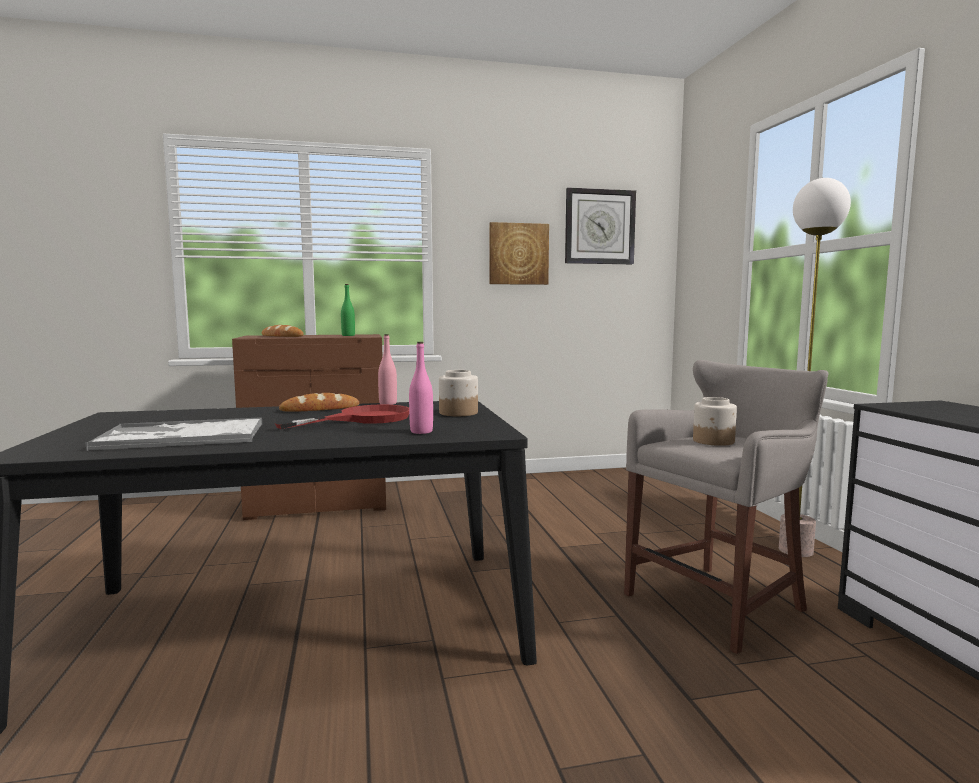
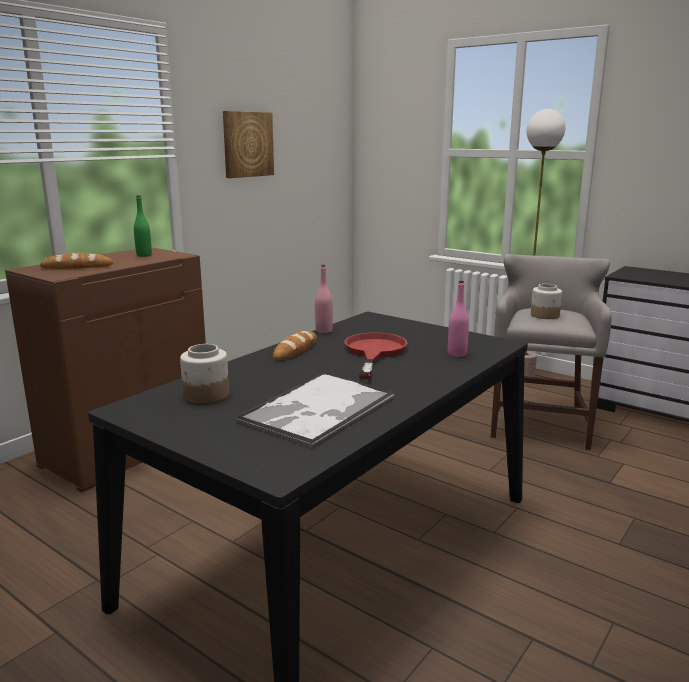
camera: 40 degrees left, 10 degrees up
jar [439,370,478,416] -> jar moved to [180,344,229,403]
wall clock [565,187,636,264] -> none

